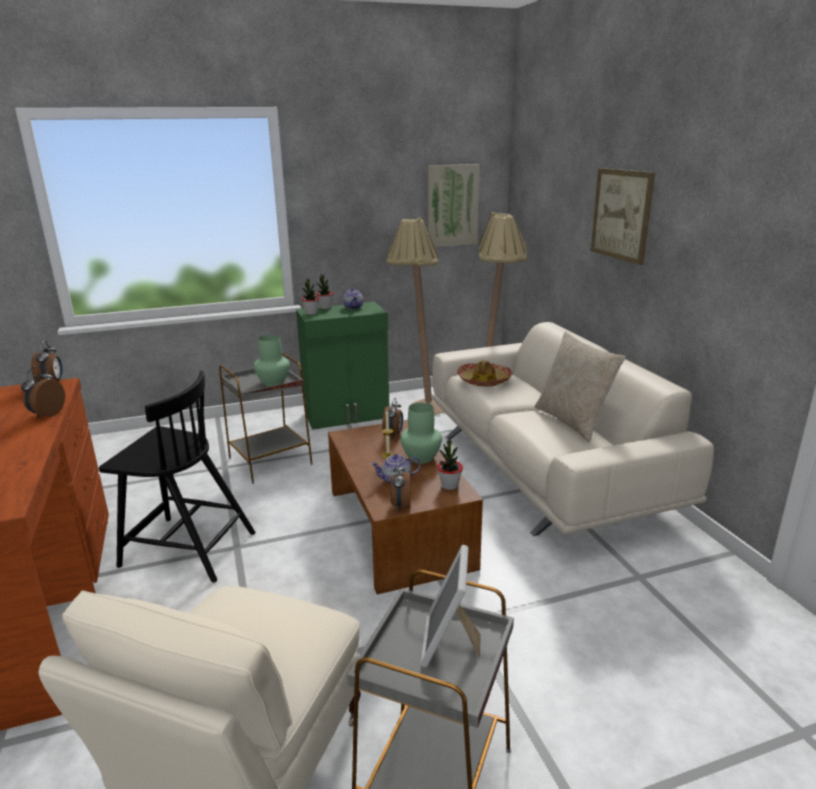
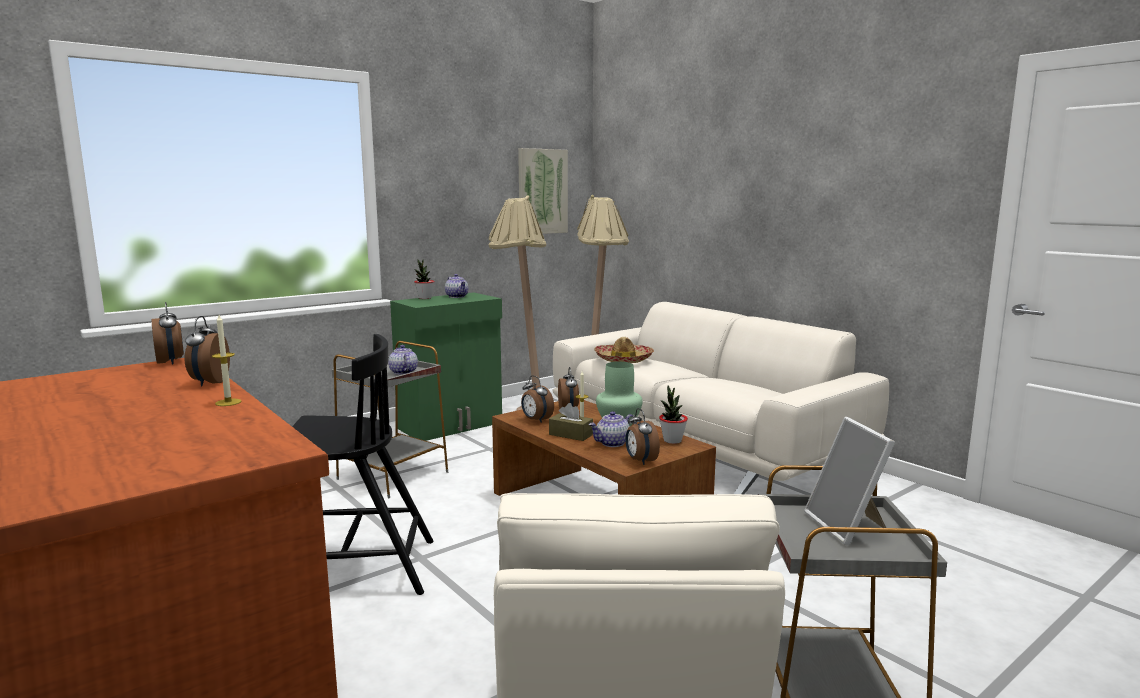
camera: 20 degrees left, 10 degrees down
green vase [254,335,290,386] -> teapot [388,345,418,375]
potted plant [302,278,319,315] -> none
beige pillow [535,331,626,442] -> none
picture [591,168,655,265] -> none
none -> candle [212,315,241,406]
none -> alarm clock [521,376,554,423]
none -> brown tissue box [549,403,593,441]

